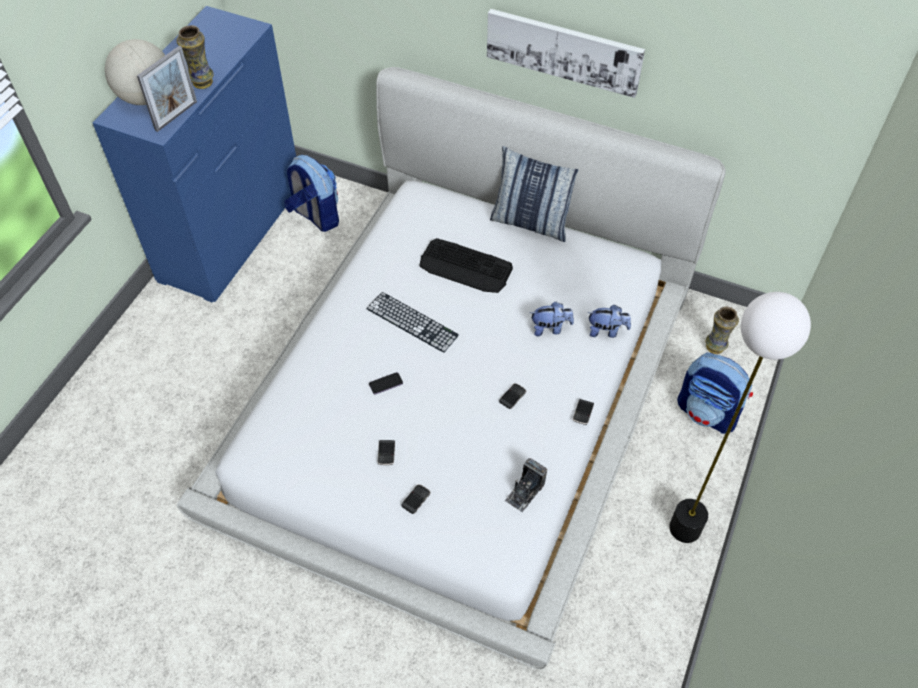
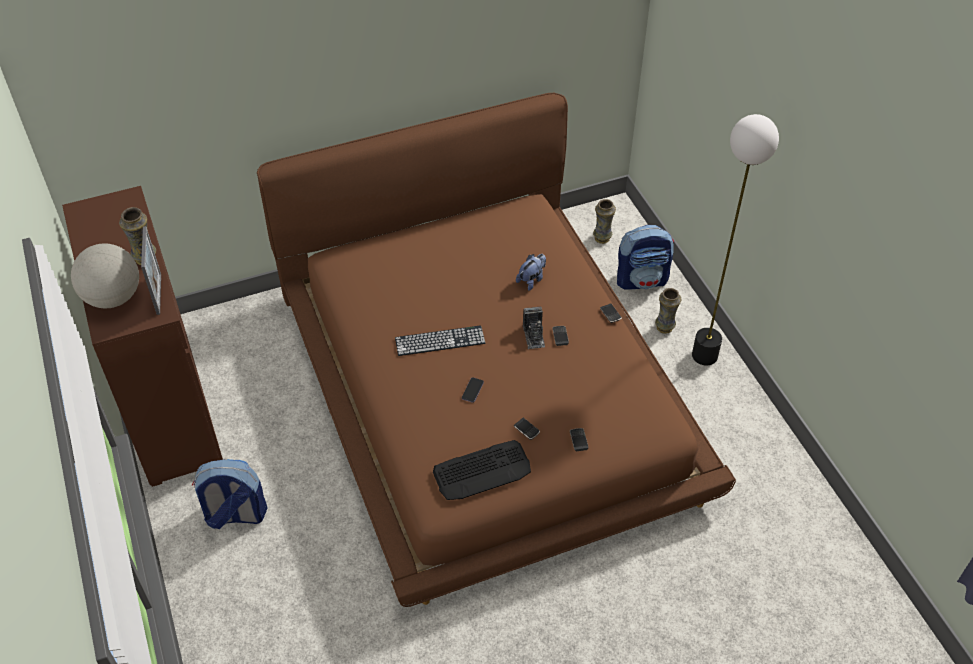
camera: 45 degrees left, 5 degrees down
blue dresser [93,6,296,303] -> brown dresser [62,186,223,487]
white bed [177,67,726,669] -> brown bed [257,93,736,607]
backpack [284,155,339,232] -> backpack moved to [192,459,267,529]
keyboard [419,238,513,293] -> keyboard moved to [433,440,531,500]
picture [487,9,645,98] -> none
pillow [490,146,578,242] -> none
camera [505,458,548,512] -> camera moved to [523,307,545,349]
plush toy [587,305,631,338] -> none
none -> vase [655,288,681,334]

